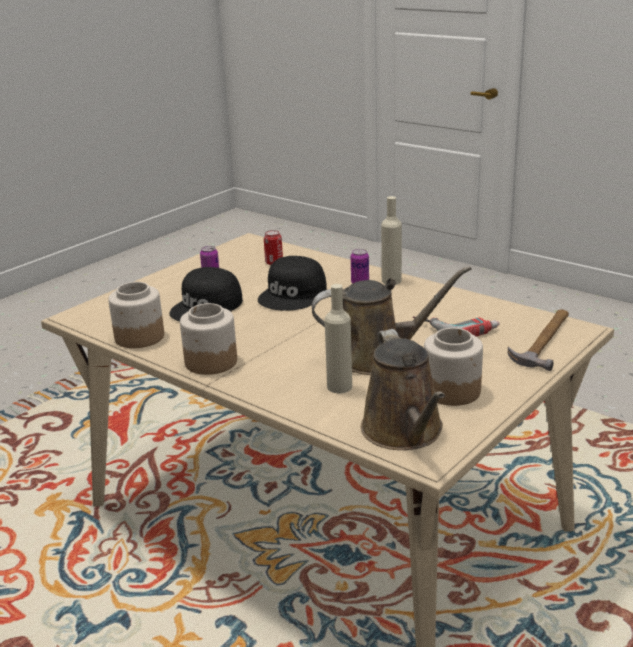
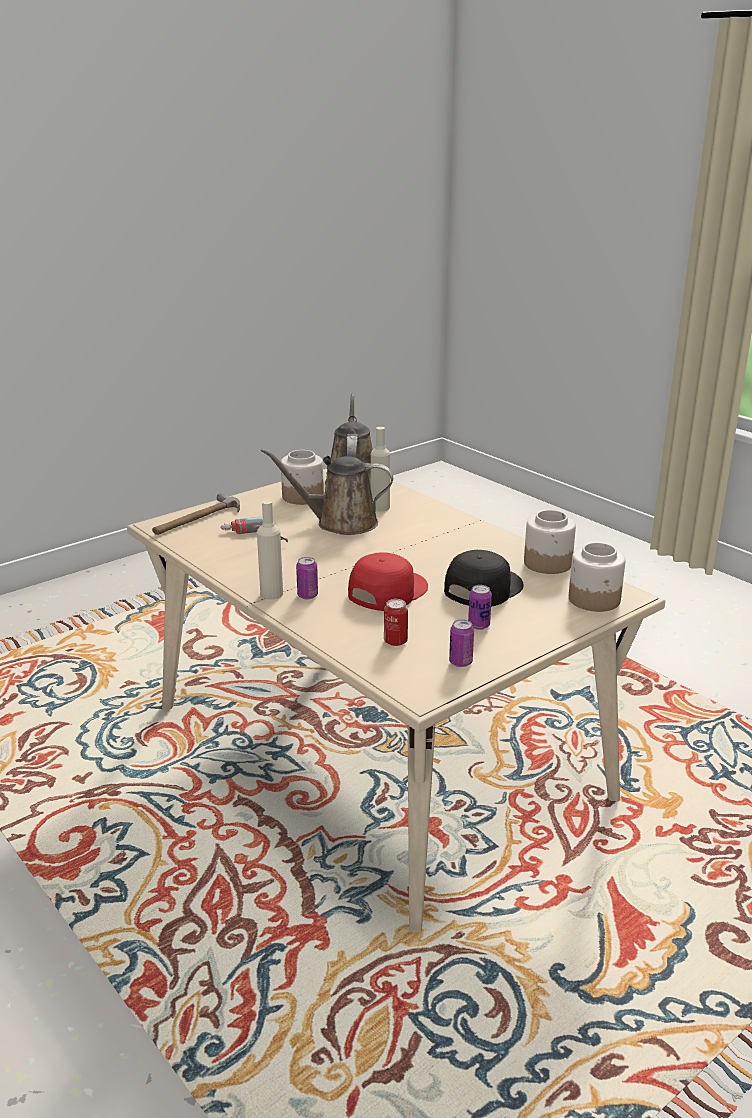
camera: 170 degrees left, 0 degrees up
jar [180,303,237,375] -> jar moved to [569,542,625,612]
black cap [258,256,327,311] -> red cap [348,552,428,611]
none -> can [449,619,474,667]

